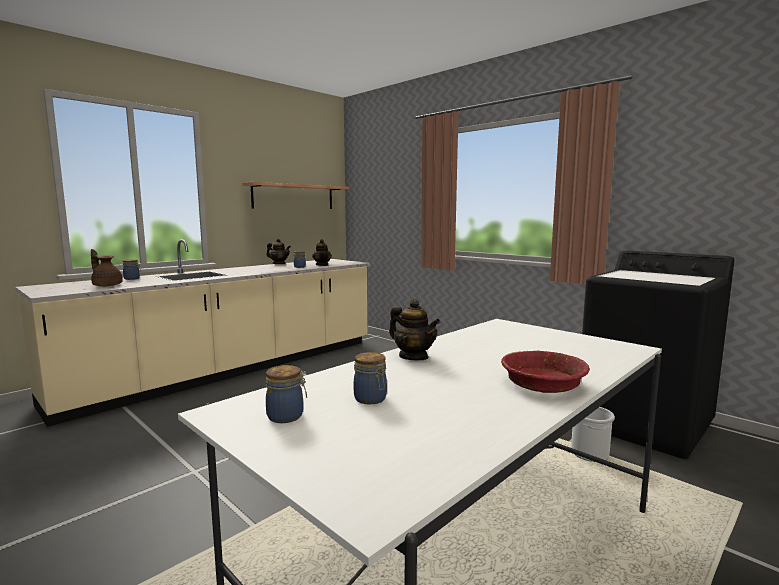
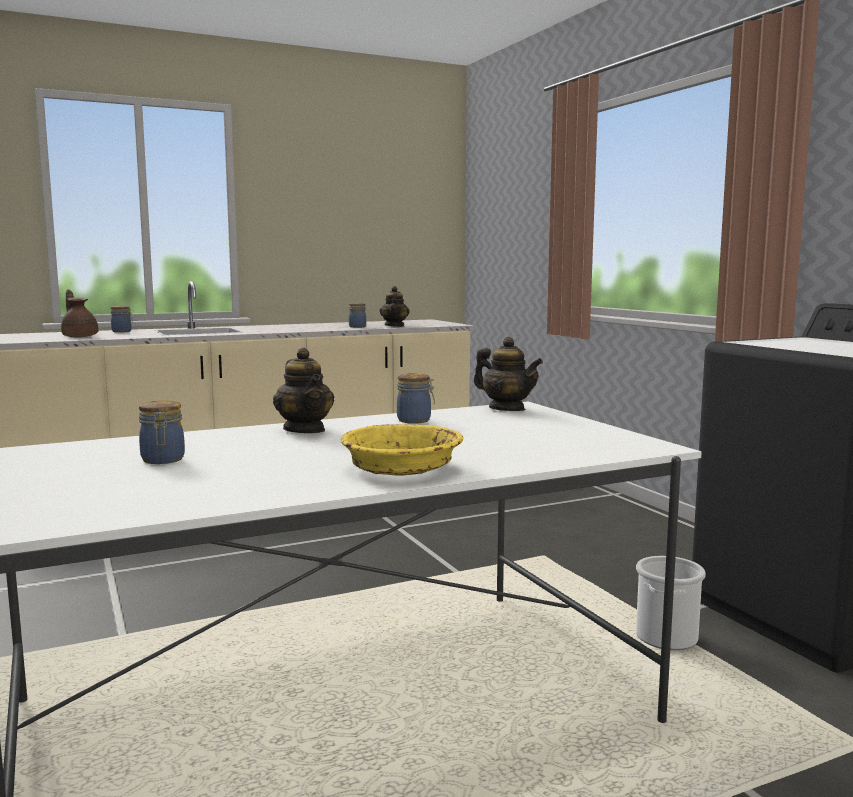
camera: 20 degrees right, 0 degrees up
shelf [242,182,349,209] -> none
teapot [266,239,291,264] -> teapot moved to [474,337,543,411]
jar [266,365,307,423] -> jar moved to [397,373,435,424]
red bowl [501,351,590,393] -> yellow bowl [341,424,463,476]

